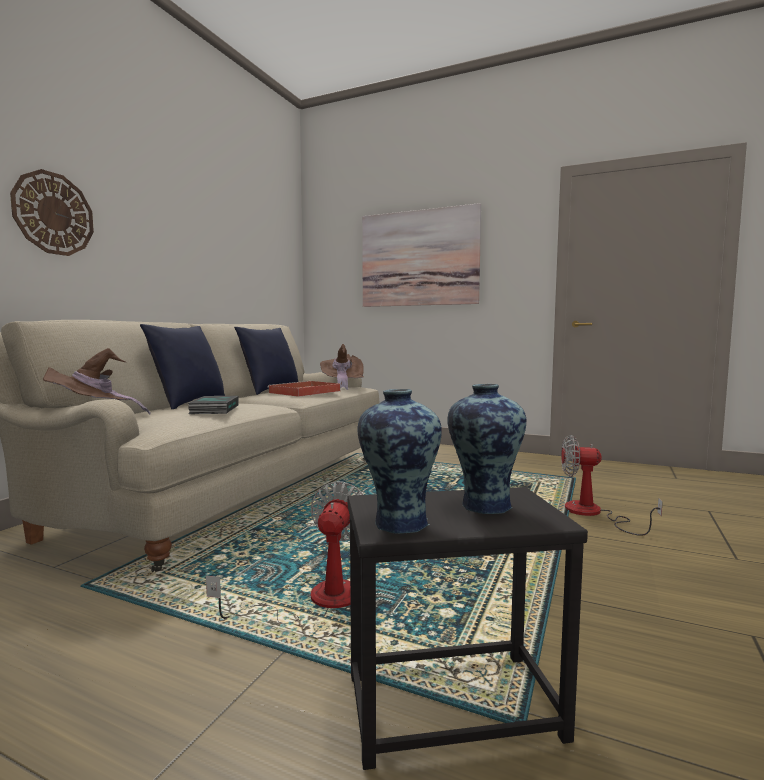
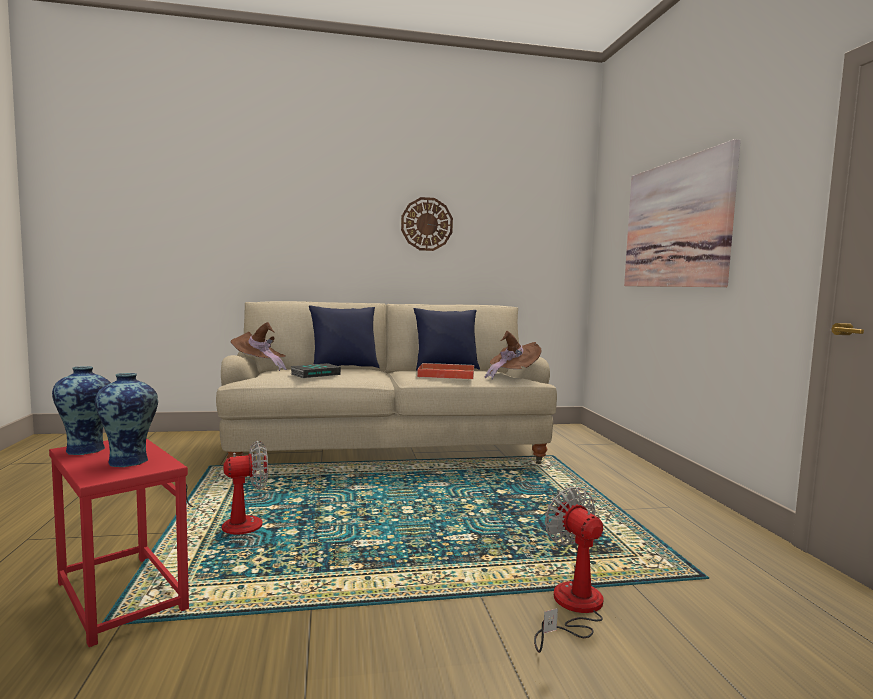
camera: 55 degrees right, 0 degrees up
wall clock [10,169,94,256] -> wall clock moved to [401,197,453,251]
black side table [347,487,588,770] -> red side table [49,438,189,647]

